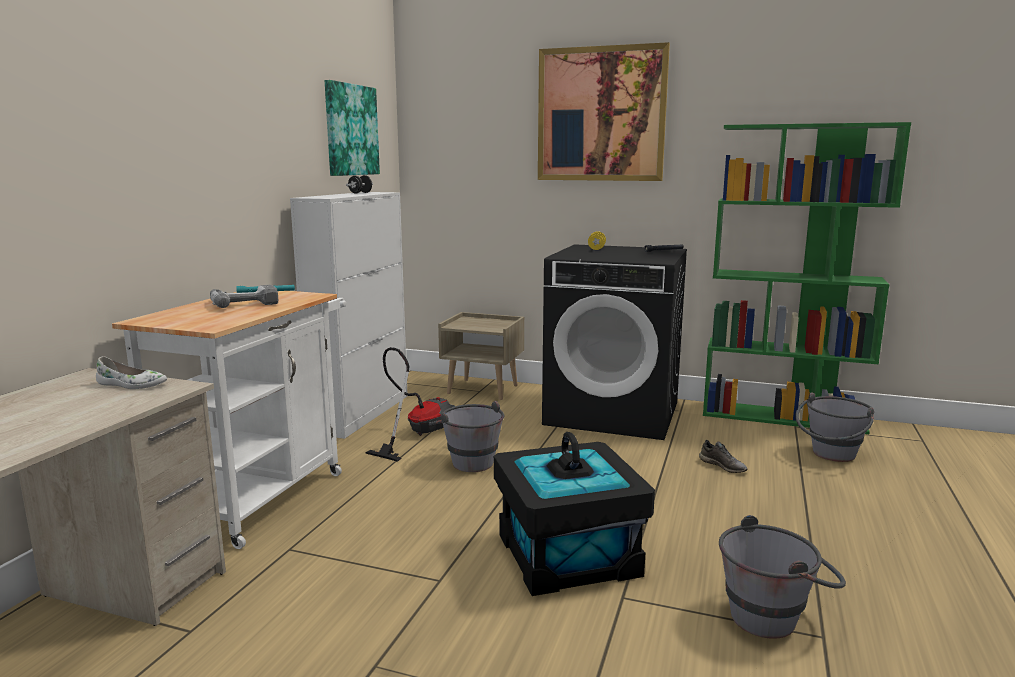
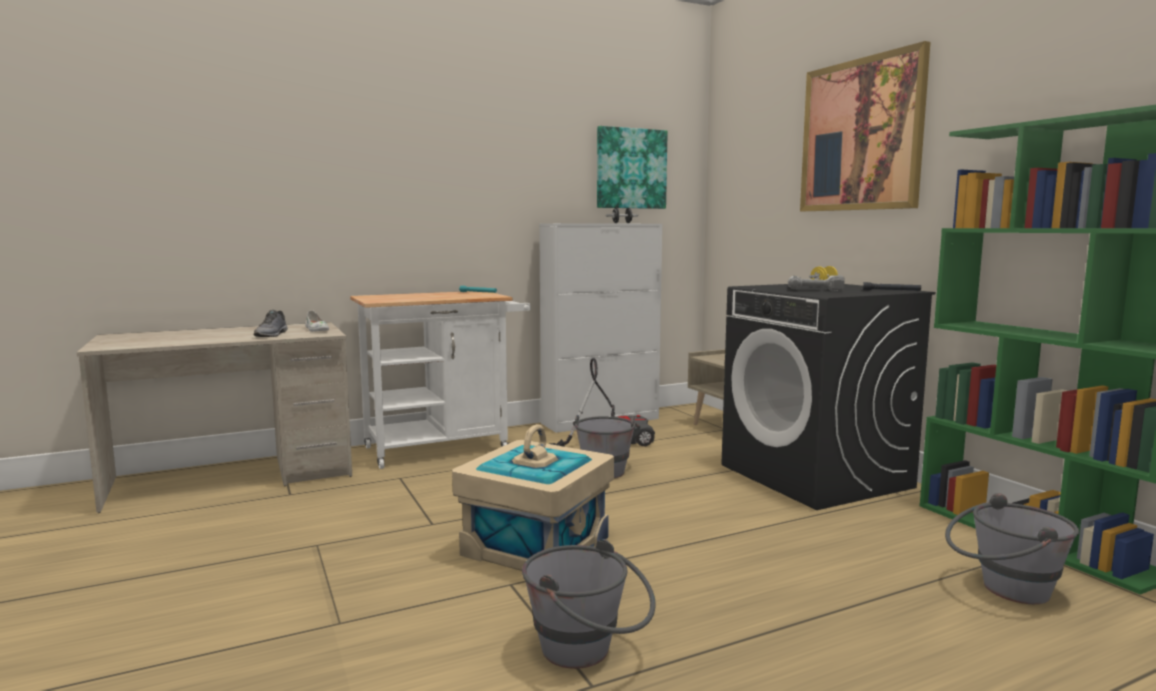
camera: 45 degrees right, 5 degrees down
power drill [210,285,278,308] -> power drill moved to [788,275,845,292]
black storage box [494,432,655,596] -> beige storage box [452,424,614,571]
grey shoe [699,440,747,473] -> grey shoe moved to [253,310,288,337]

